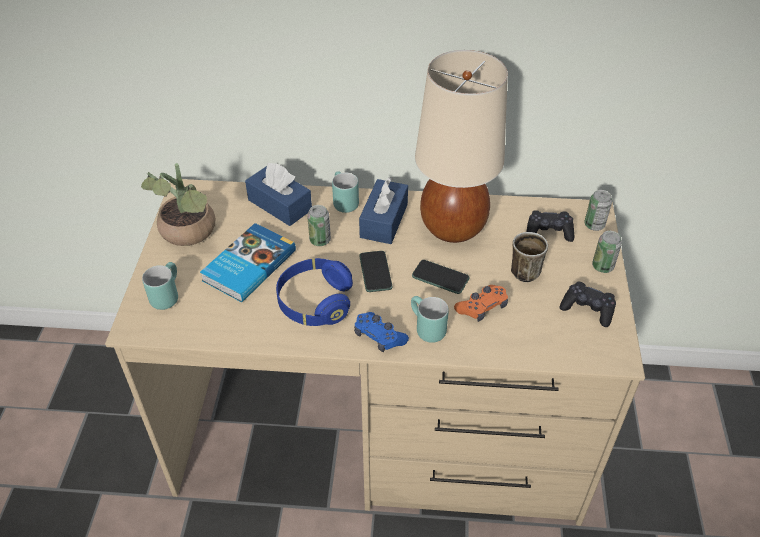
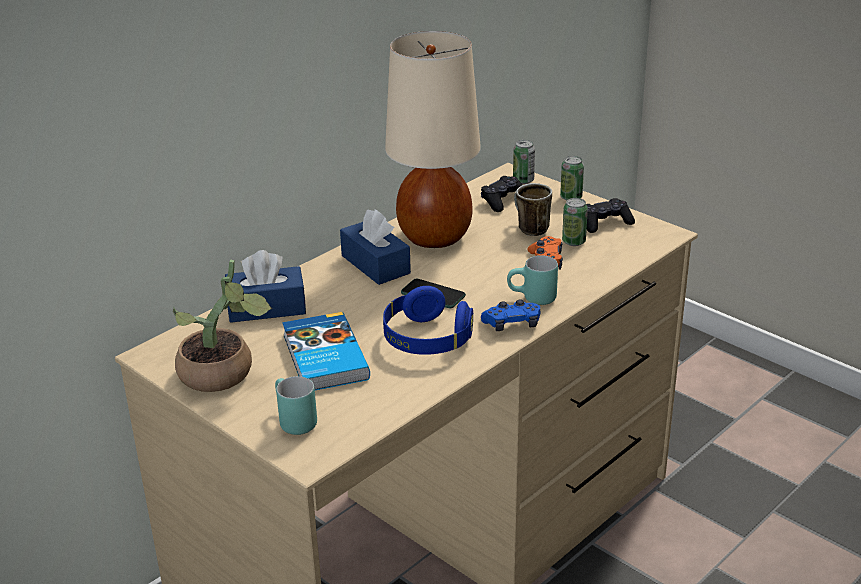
camera: 50 degrees left, 15 degrees down
can [307,205,331,246] -> can moved to [562,198,588,246]
turquoise mug [332,171,359,213] -> none
phone [412,260,470,294] -> none

